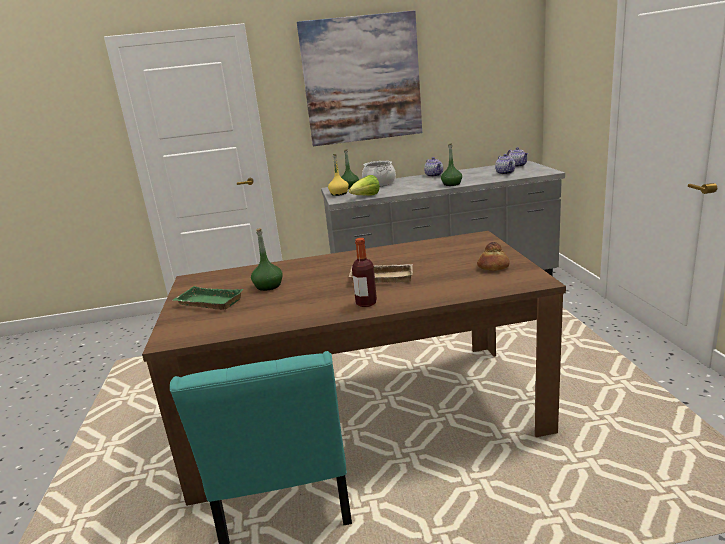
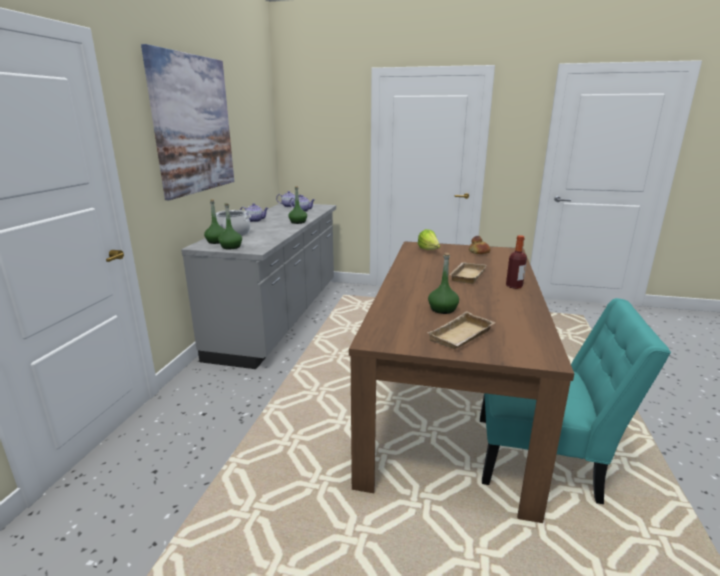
camera: 70 degrees left, 0 degrees up
green tray [173,286,243,310] -> beige tray [428,311,495,349]
yellow bottle [328,154,349,196] -> green bottle [218,204,242,249]
lettuce [349,175,380,196] -> lettuce moved to [417,229,441,250]

